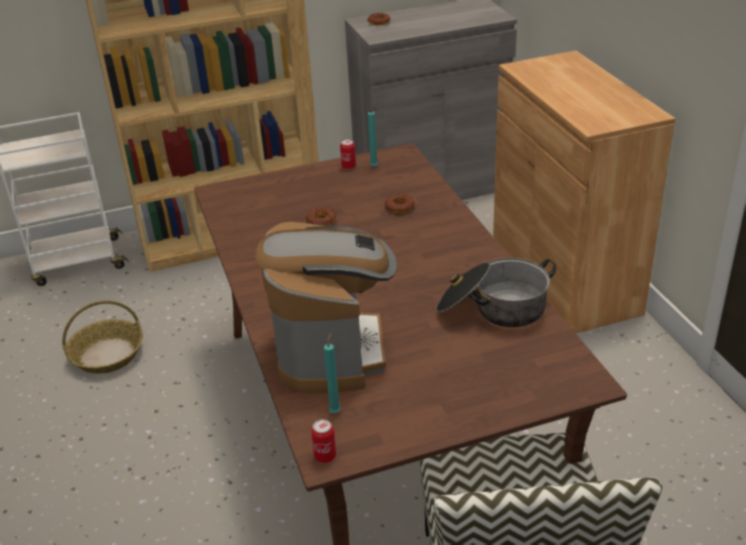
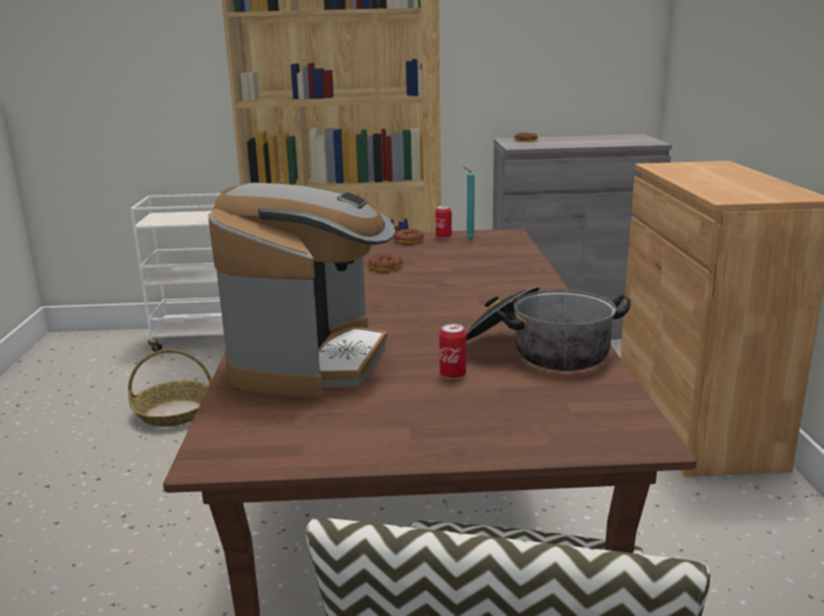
camera: 15 degrees right, 15 degrees down
can [311,419,336,463] -> can moved to [439,324,466,379]
turquoise candle [324,333,341,413] -> none
donut [385,194,415,213] -> donut moved to [393,229,424,243]

